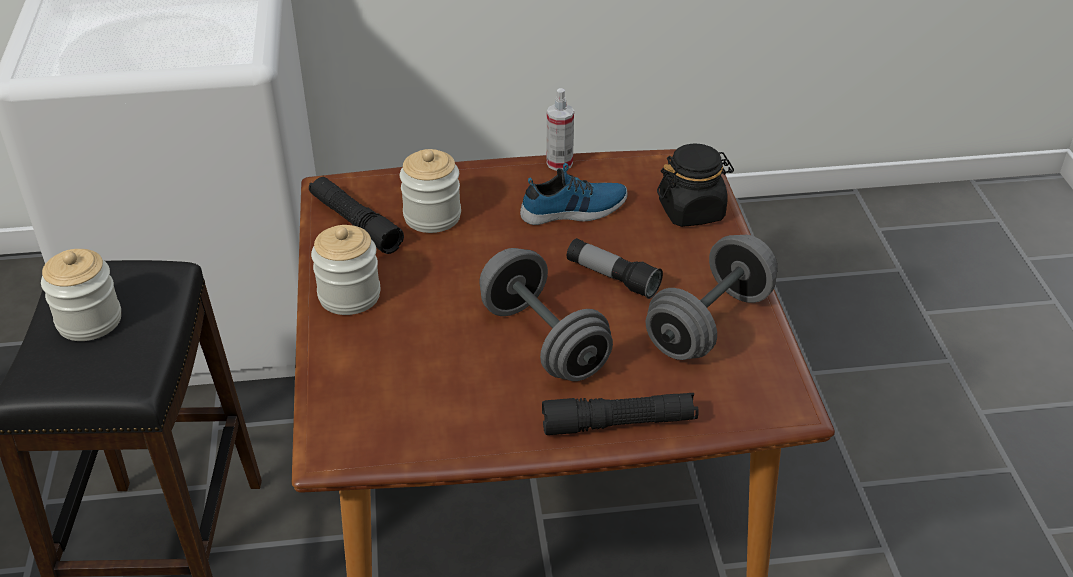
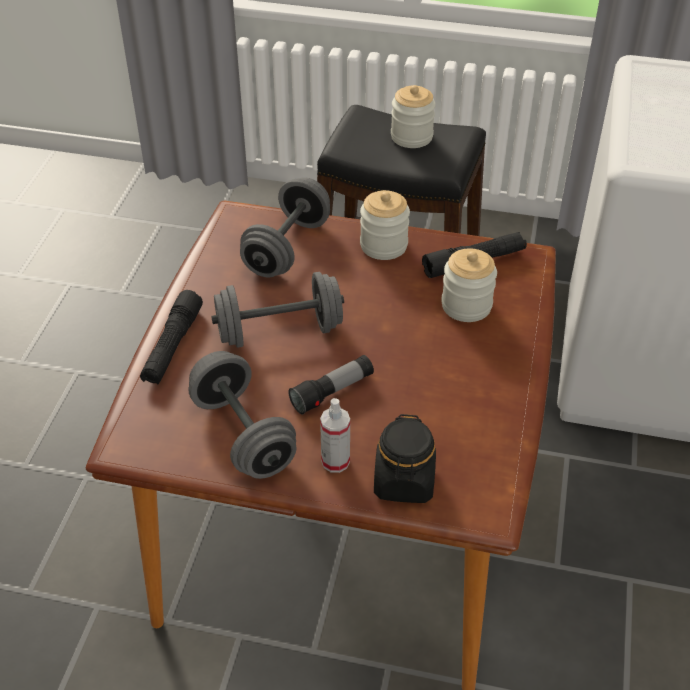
camera: 110 degrees right, 5 degrees up
shoe [520,163,627,225] -> none
spray bottle [546,88,574,171] -> spray bottle moved to [320,398,350,473]
none -> grey dumbbell [240,177,330,277]

